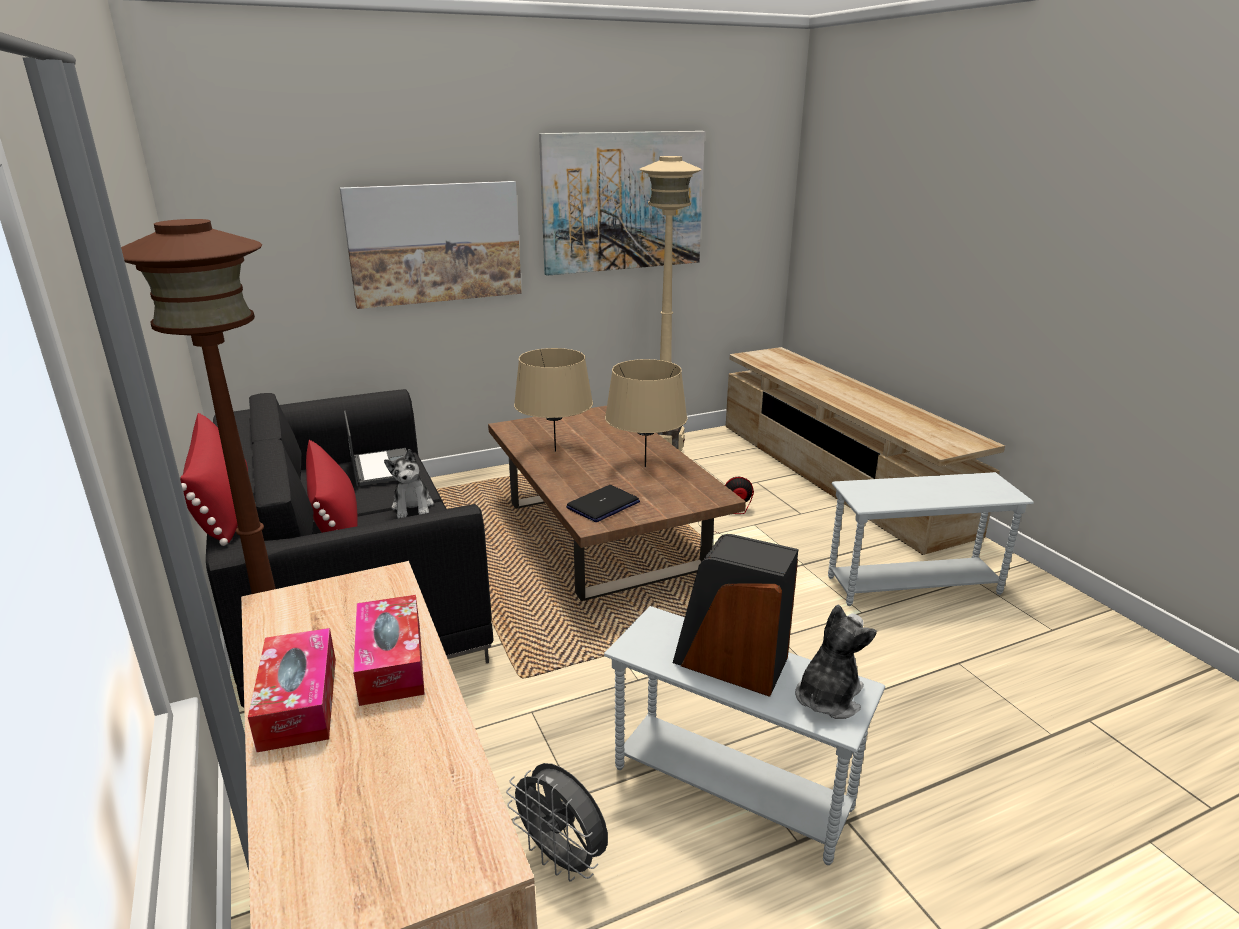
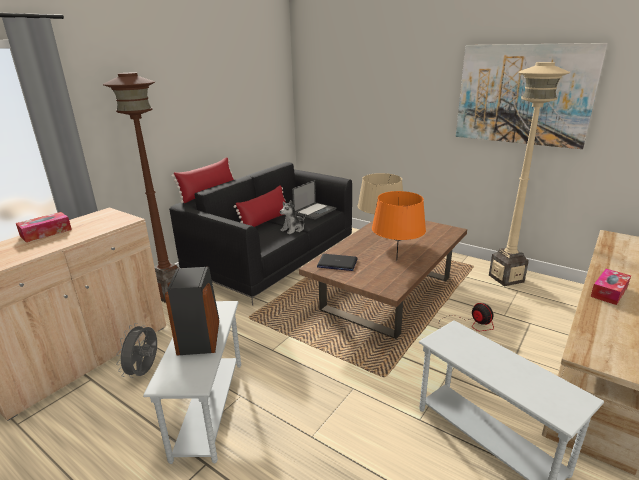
camera: 60 degrees right, 0 degrees up
picture [340,181,522,309] -> none
tissue box [353,595,425,706] -> tissue box moved to [590,269,631,305]
beige table lamp [605,359,688,467] -> orange table lamp [372,191,426,260]
plush toy [795,605,877,719] -> none

